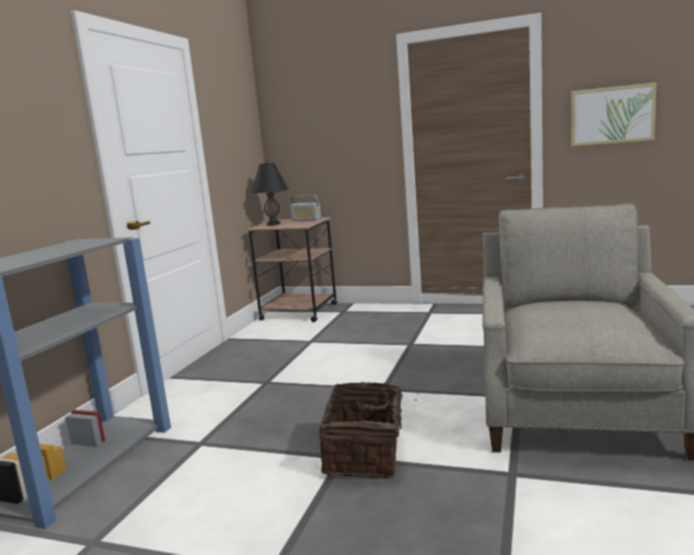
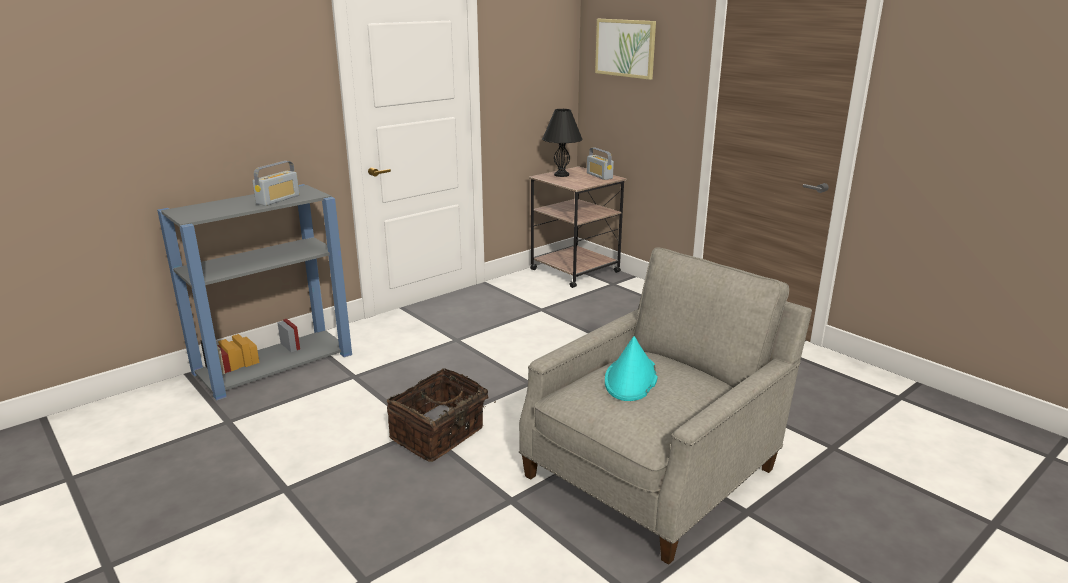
camera: 30 degrees right, 10 degrees up
picture [571,83,656,146] -> picture moved to [595,19,656,80]
none -> radio [252,161,300,206]
none -> turquoise hat [605,336,658,401]

